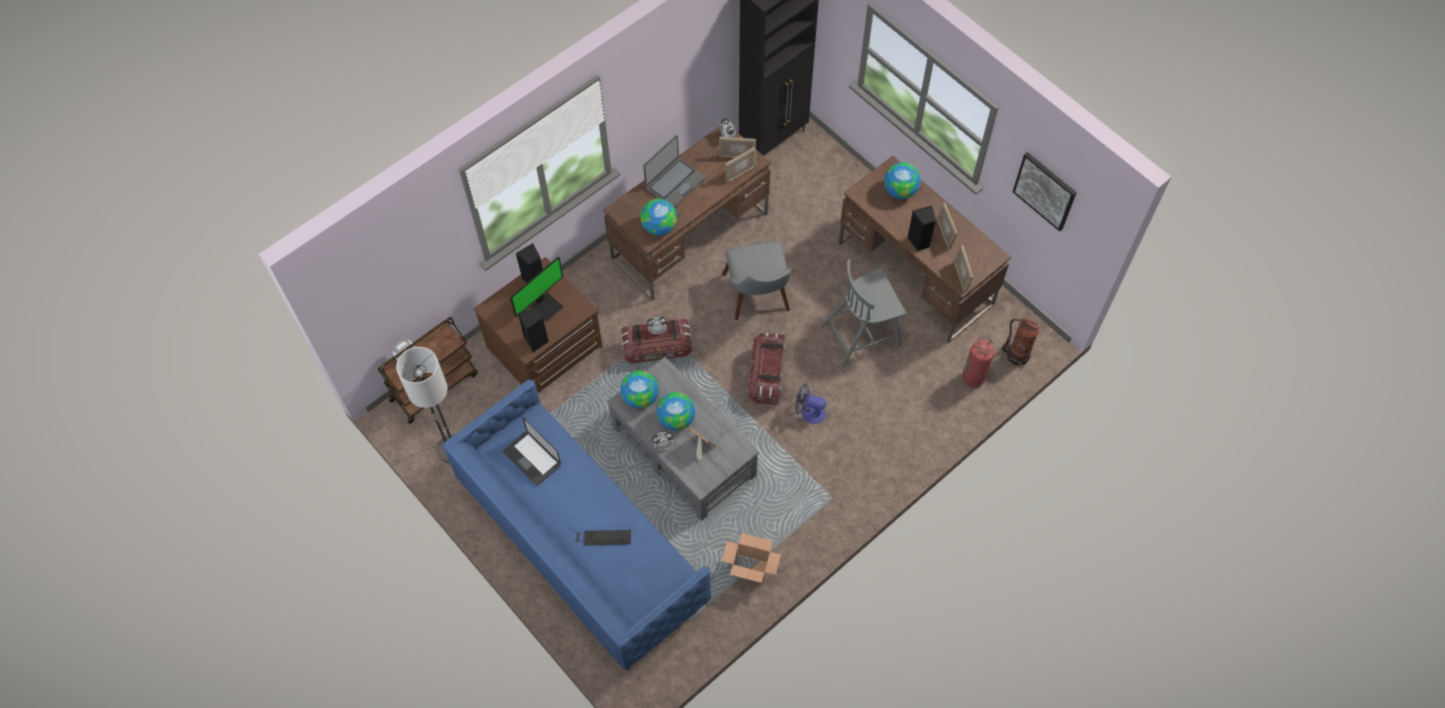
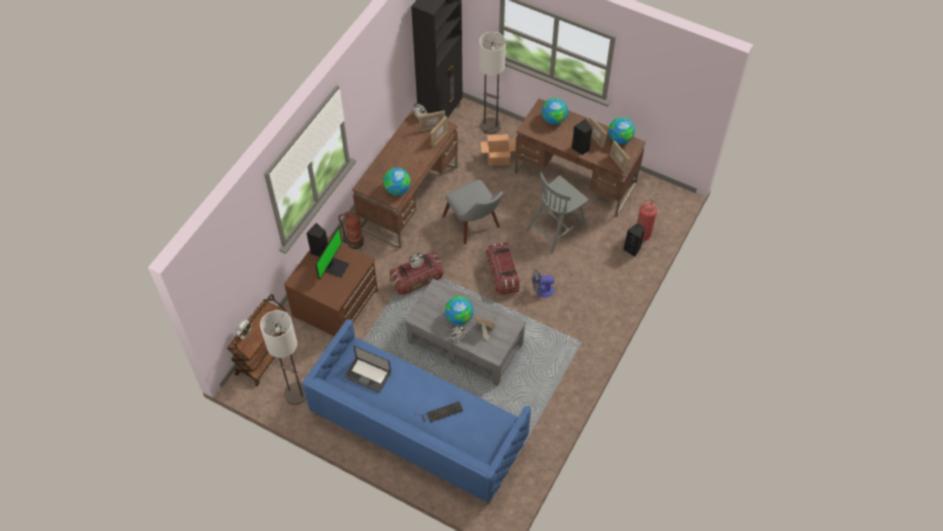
camera: 20 degrees left, 5 degrees down
black speaker [518,307,549,353] -> black speaker moved to [623,223,645,257]
globe [621,371,659,409] -> globe moved to [608,117,635,144]
laptop [643,135,706,208] -> none
cardboard box [722,533,781,583] -> cardboard box moved to [481,134,516,166]
fire extinguisher [1002,318,1039,368] -> fire extinguisher moved to [339,212,364,250]
picture [1013,152,1077,231] -> none
none -> floor lamp [479,32,506,134]

